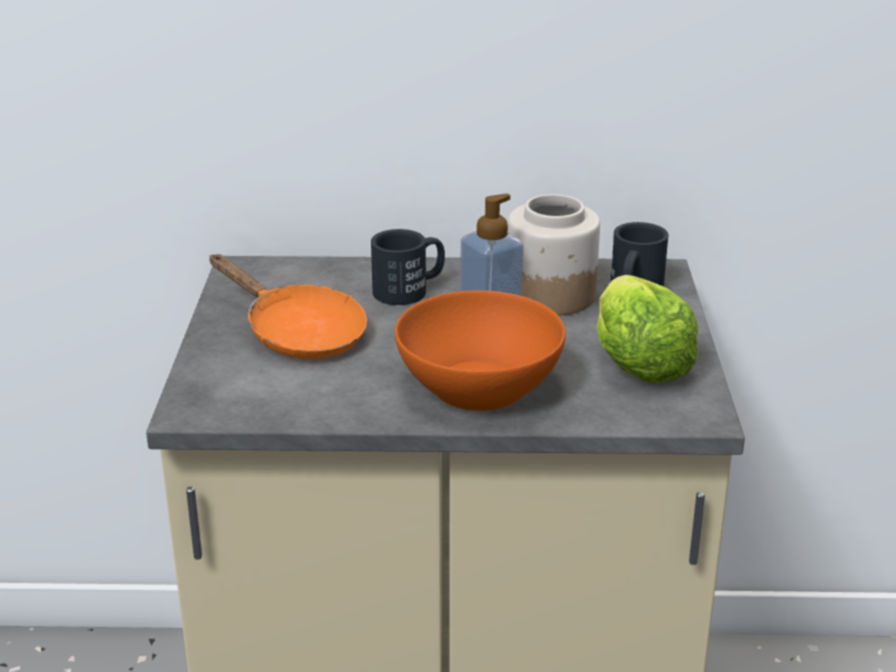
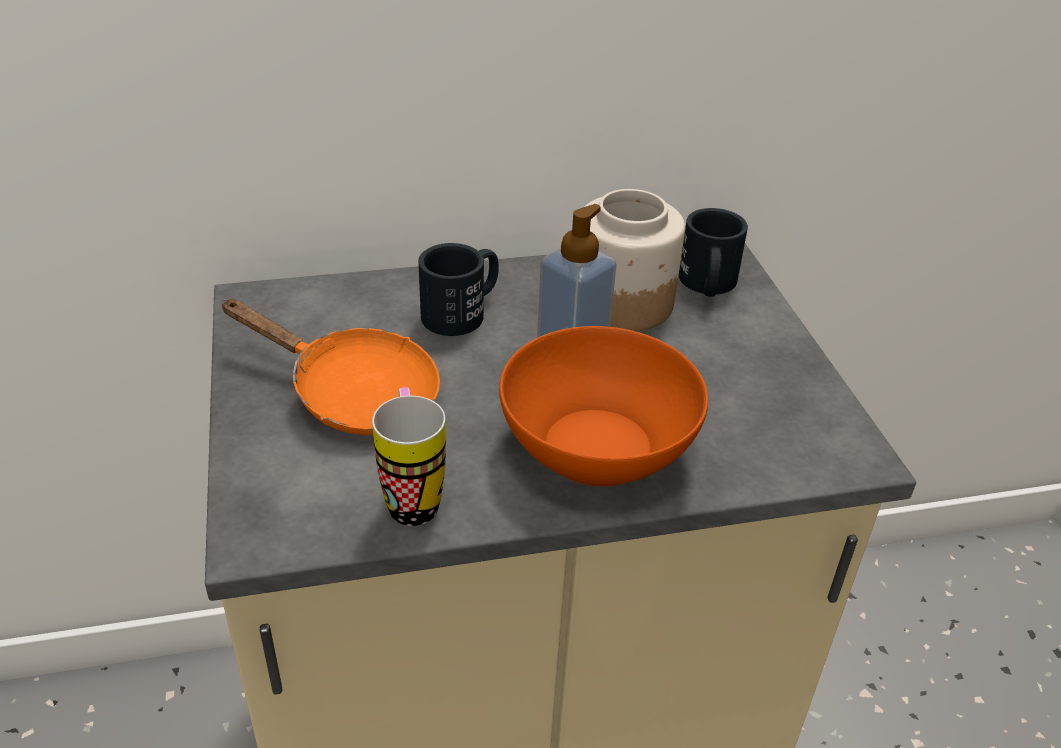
camera: 15 degrees left, 10 degrees up
lettuce [597,275,698,383] -> none
none -> mug [372,387,446,526]

